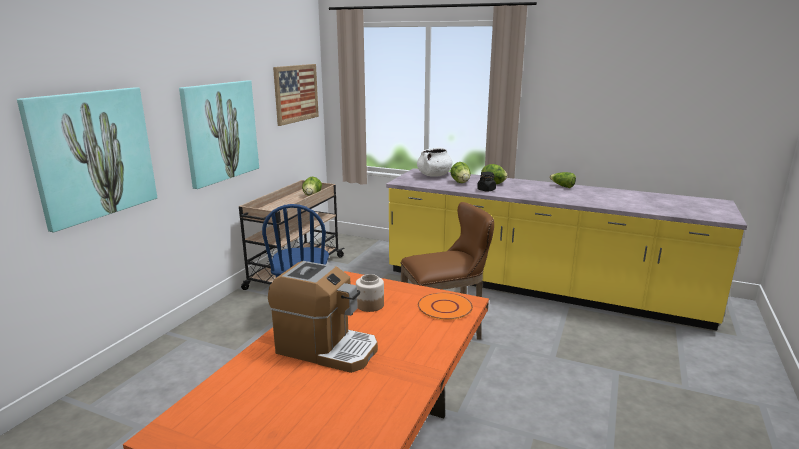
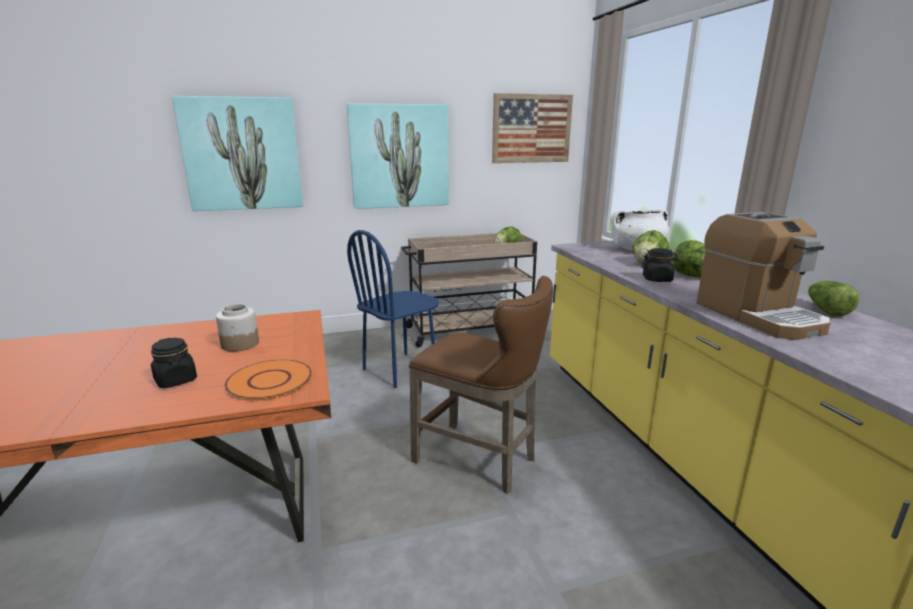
camera: 50 degrees right, 0 degrees up
coffee machine [268,261,378,373] -> coffee machine moved to [696,212,830,340]
none -> black jar [151,338,197,388]

